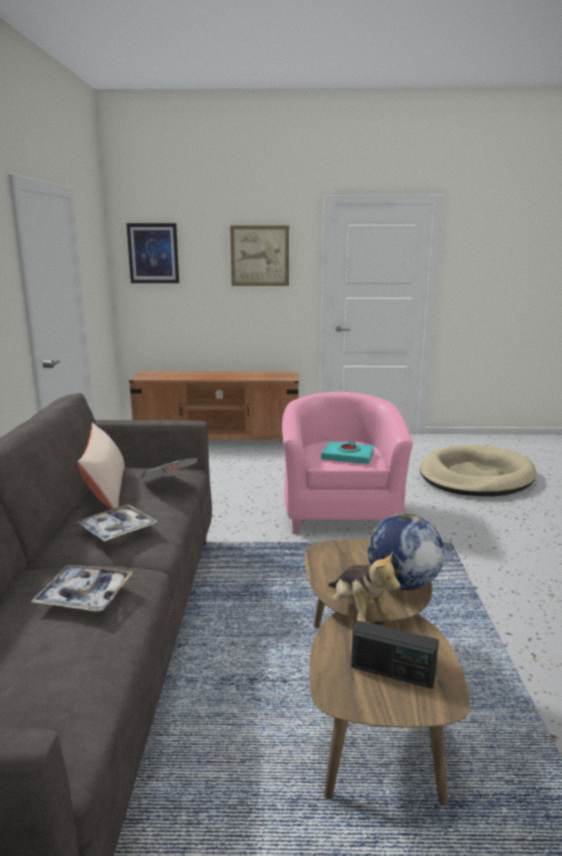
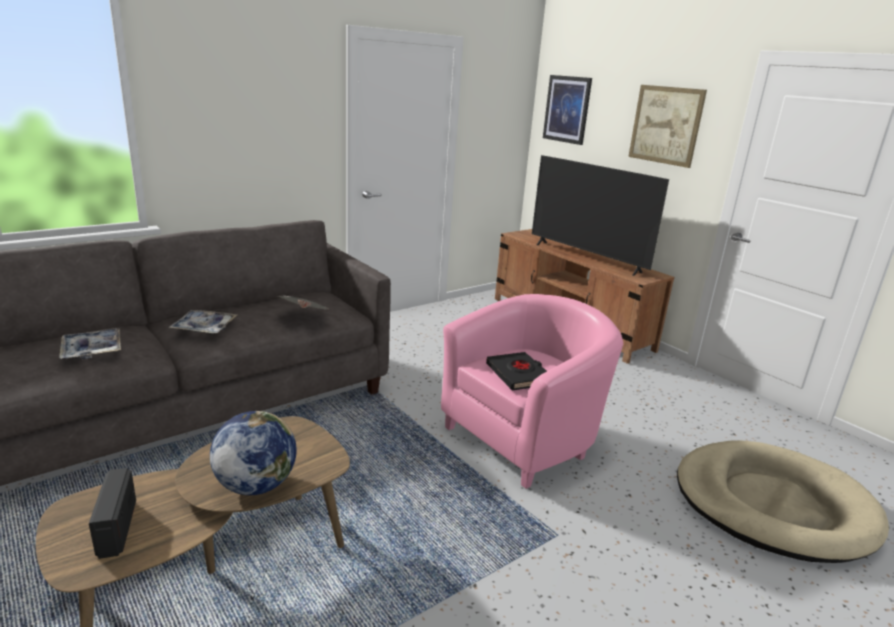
camera: 50 degrees right, 5 degrees up
beige pillow [78,423,125,509] -> none
turquoise book [321,441,374,464] -> black book [486,352,547,390]
plush toy [328,552,401,622] -> none
none -> television [532,155,669,276]

